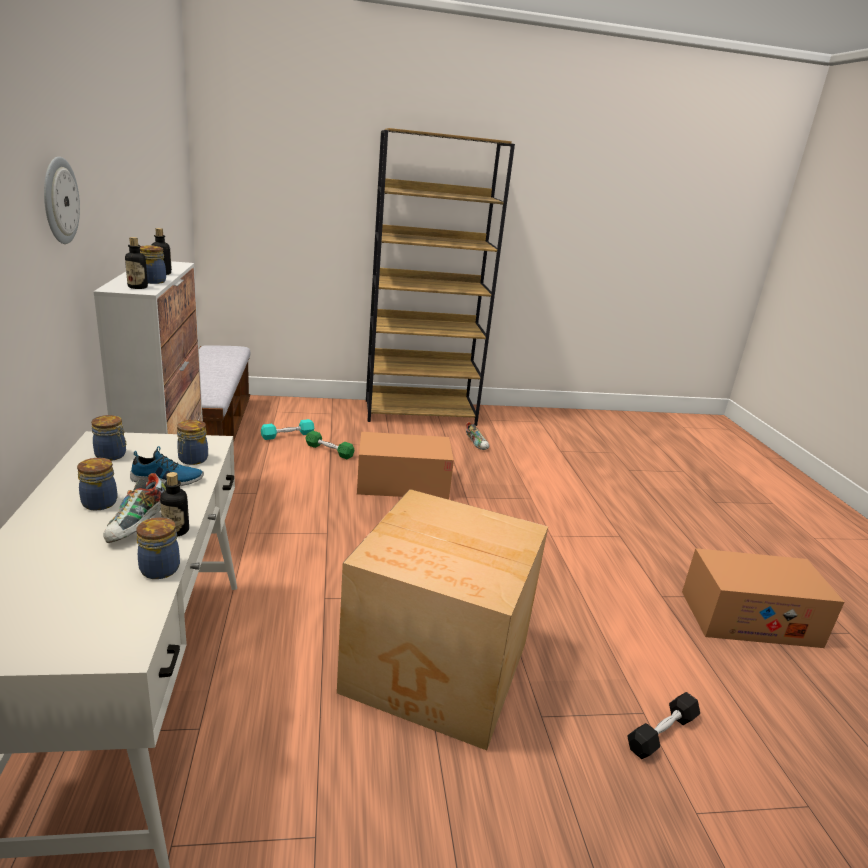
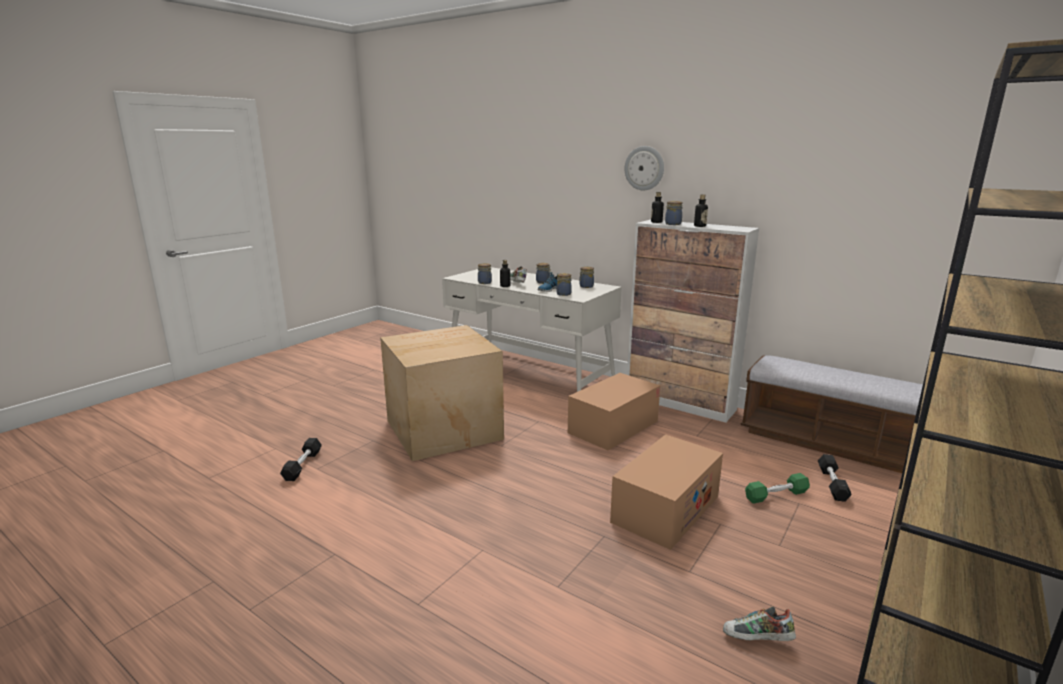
camera: 135 degrees right, 5 degrees down
turquoise dumbbell [261,419,314,440] -> black dumbbell [818,454,852,502]
cardboard box [682,548,844,648] -> cardboard box moved to [568,373,660,450]

